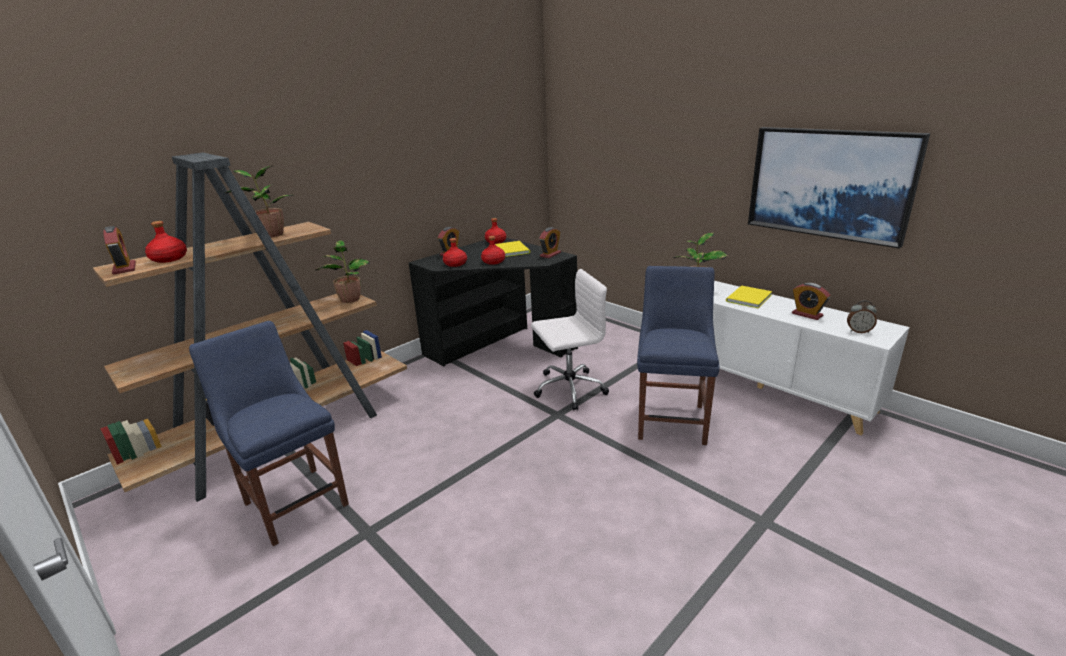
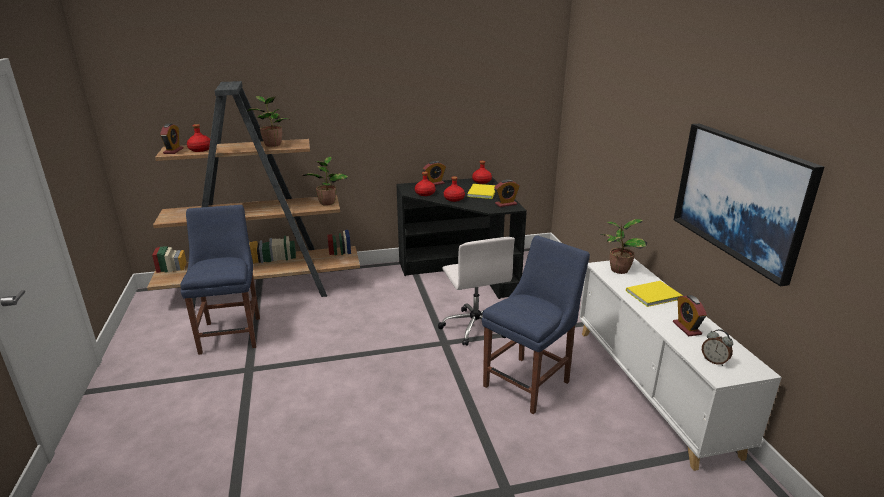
camera: 30 degrees right, 0 degrees up
white office chair [531,269,609,411] -> white office chair turned 60 degrees clockwise [438,237,515,346]

